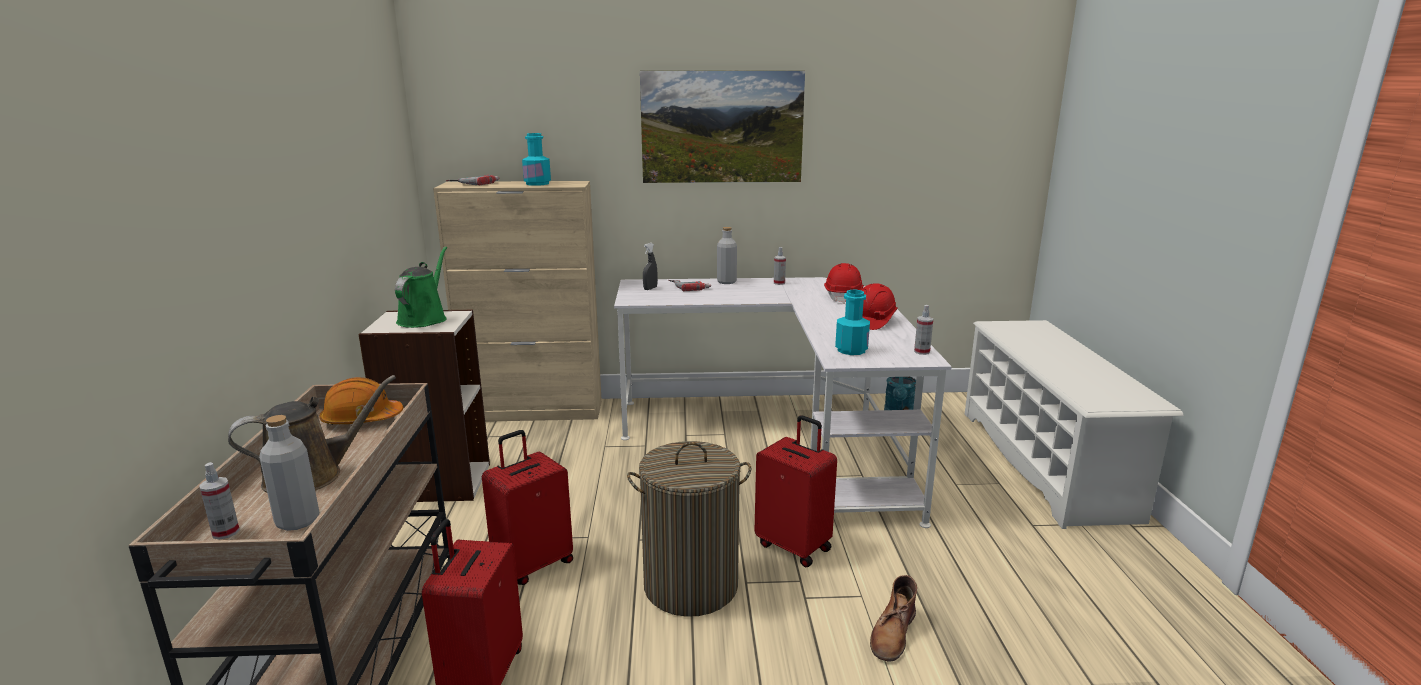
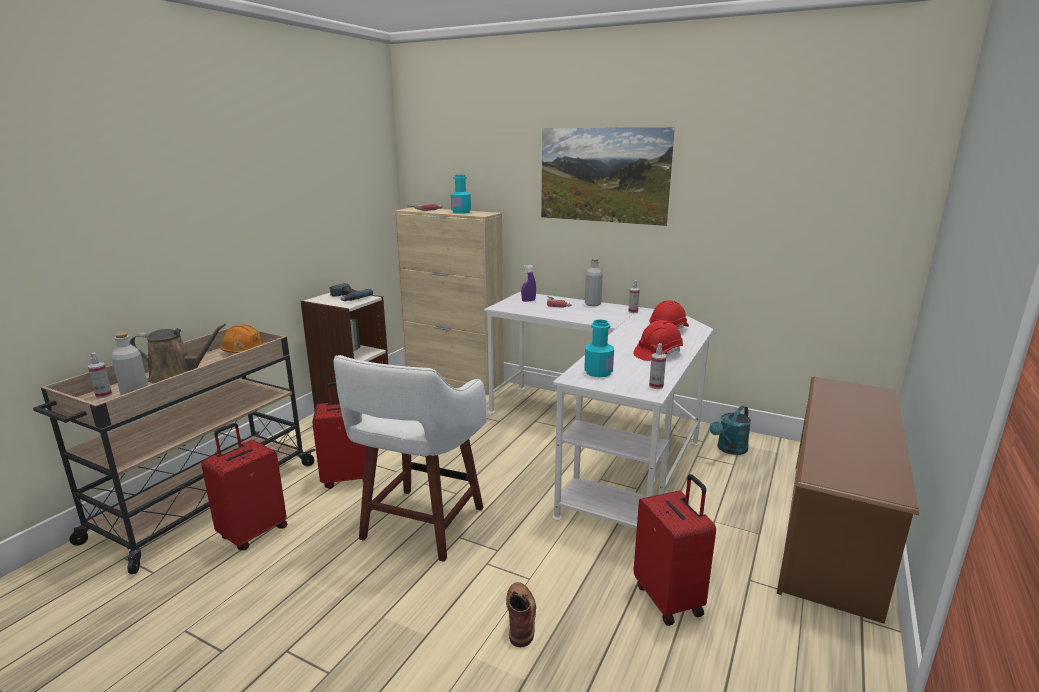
camera: 30 degrees right, 0 degrees up
green watering can [395,246,447,328] -> power drill [329,283,373,301]
laundry basket [627,441,751,617] -> white stool [333,355,487,562]
grey spray bottle [643,243,658,290] -> purple spray bottle [521,265,536,302]
red suitcase [754,415,837,567] -> red suitcase moved to [633,474,716,626]
brown boot [870,575,917,662] -> brown boot turned 120 degrees clockwise [506,582,536,647]
white shoe rack [965,320,1183,529] -> brown shoe rack [777,377,919,624]

